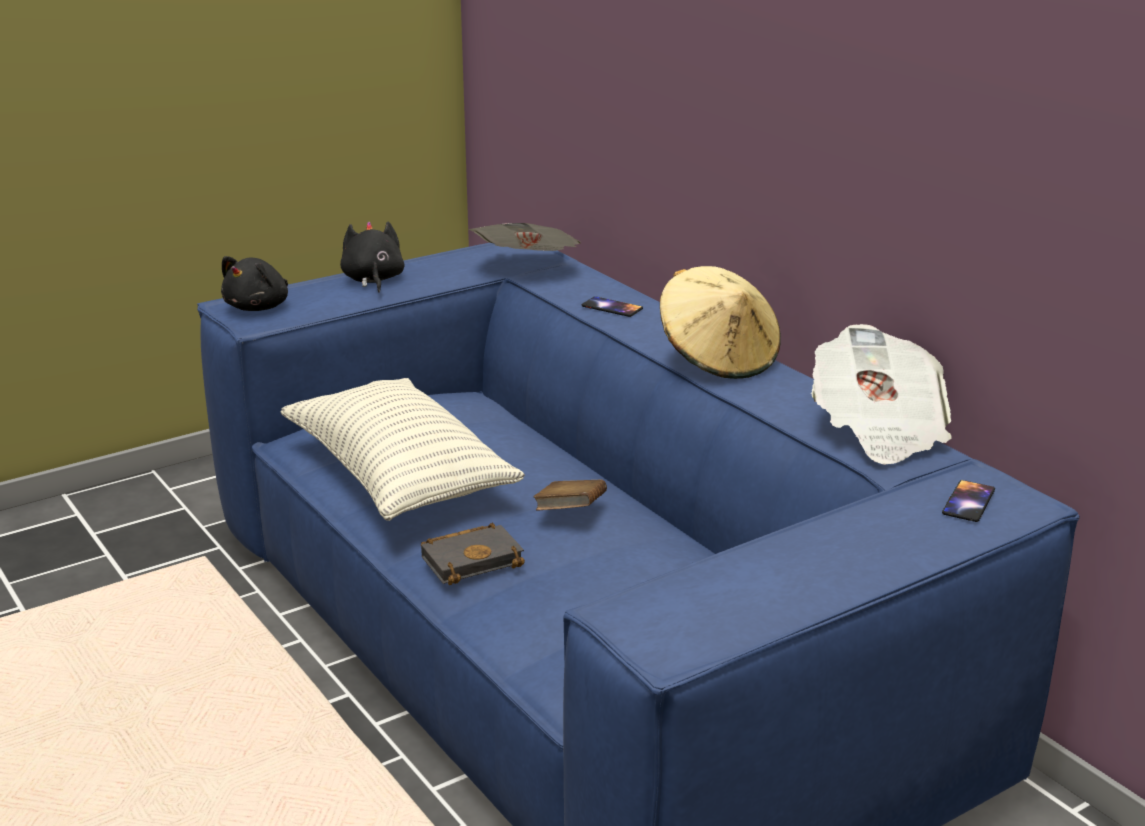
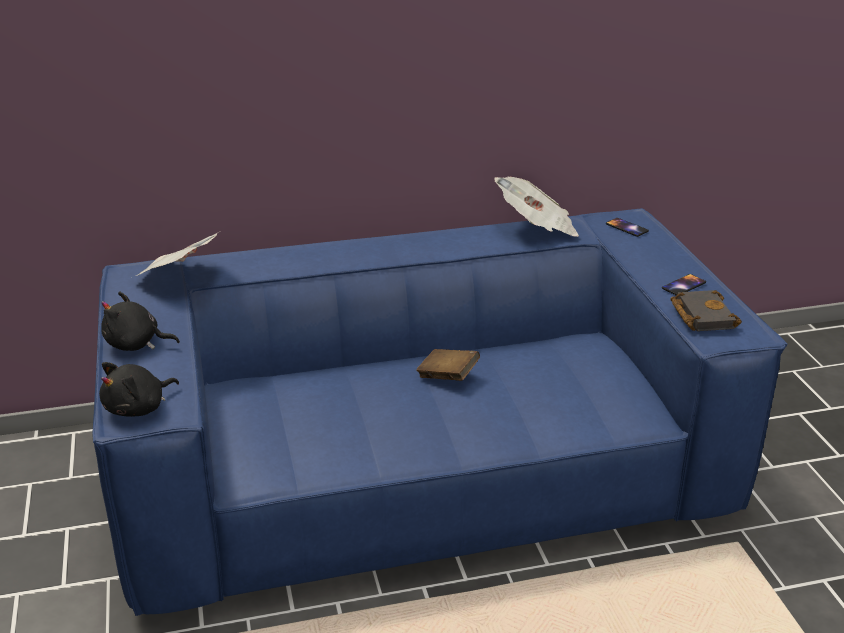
camera: 70 degrees left, 5 degrees up
black plush toy [221,256,288,311] -> black plush toy turned 90 degrees clockwise [99,362,179,417]
pillow [281,378,525,521] -> none
black book [421,523,525,585] -> black book moved to [671,290,742,331]
phone [582,296,643,317] -> phone moved to [662,274,706,295]
beige hat [660,266,781,379] -> none

